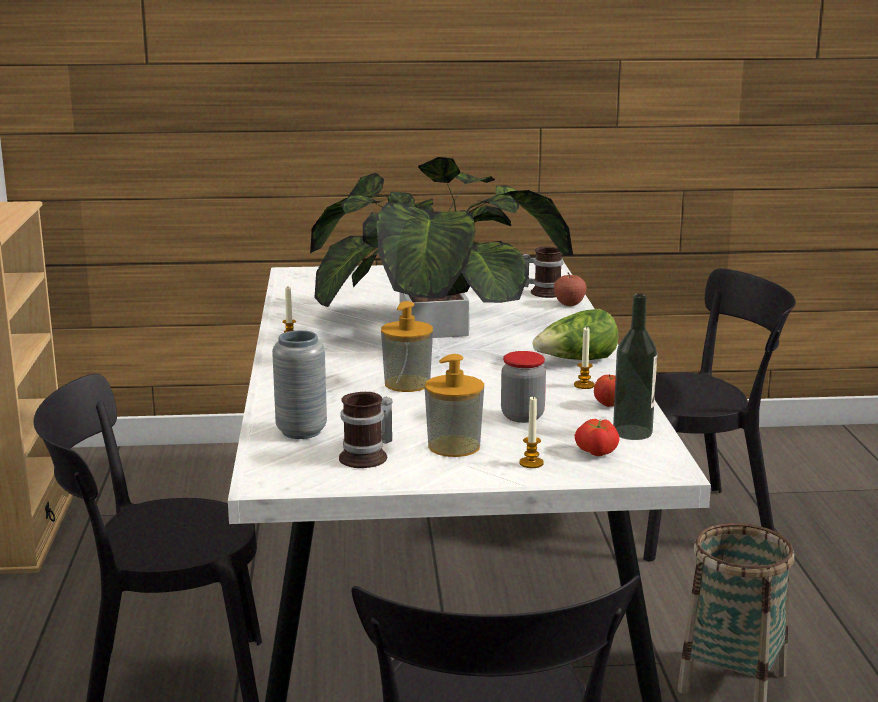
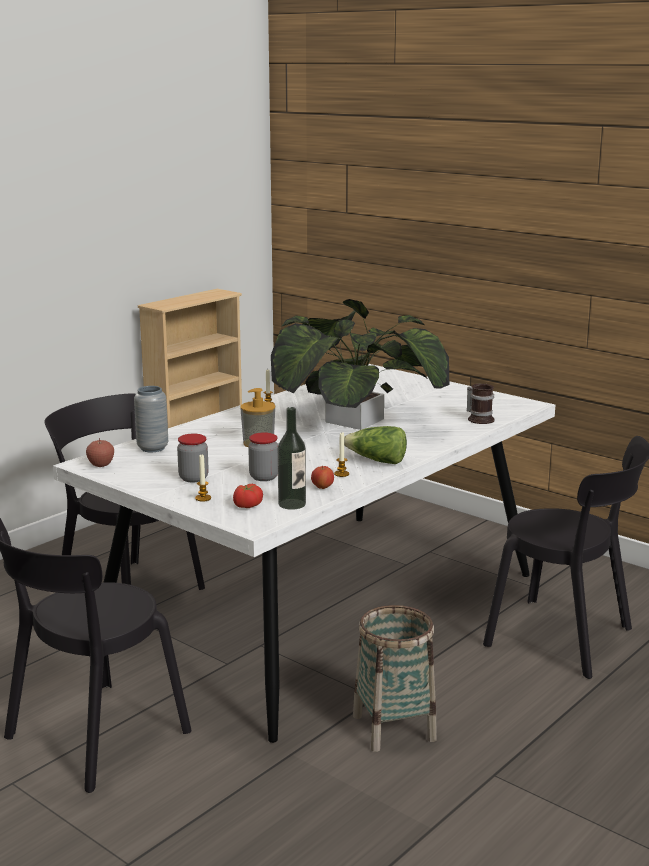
camera: 45 degrees right, 0 degrees up
mug [339,392,393,468] -> none
soap dispenser [425,354,484,457] -> jar [177,434,209,482]
apple [554,273,586,306] -> apple moved to [86,438,114,467]

